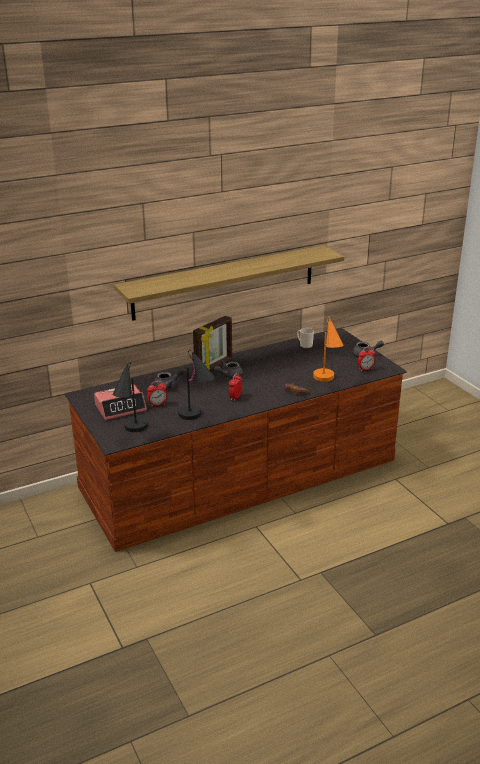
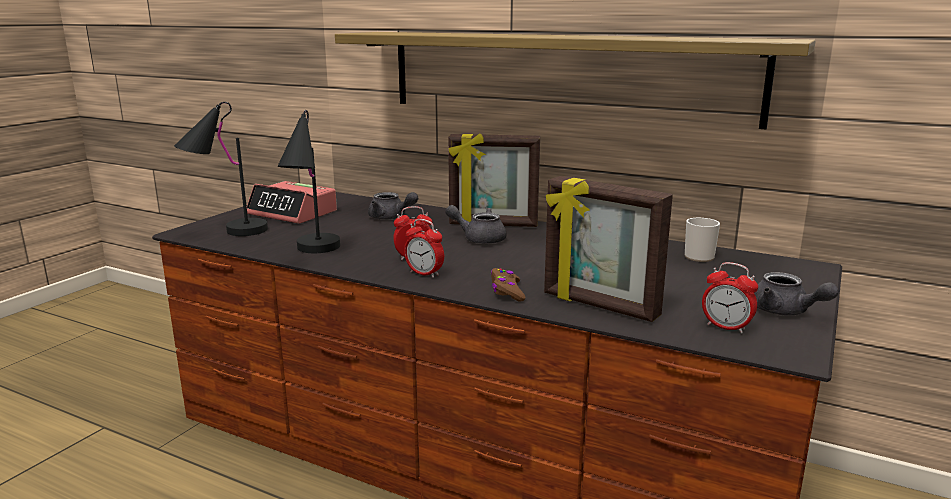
camera: 55 degrees right, 10 degrees down
alarm clock [147,381,168,407] -> alarm clock moved to [404,219,444,278]
orange table lamp [313,316,343,382] -> picture frame [544,176,673,322]

